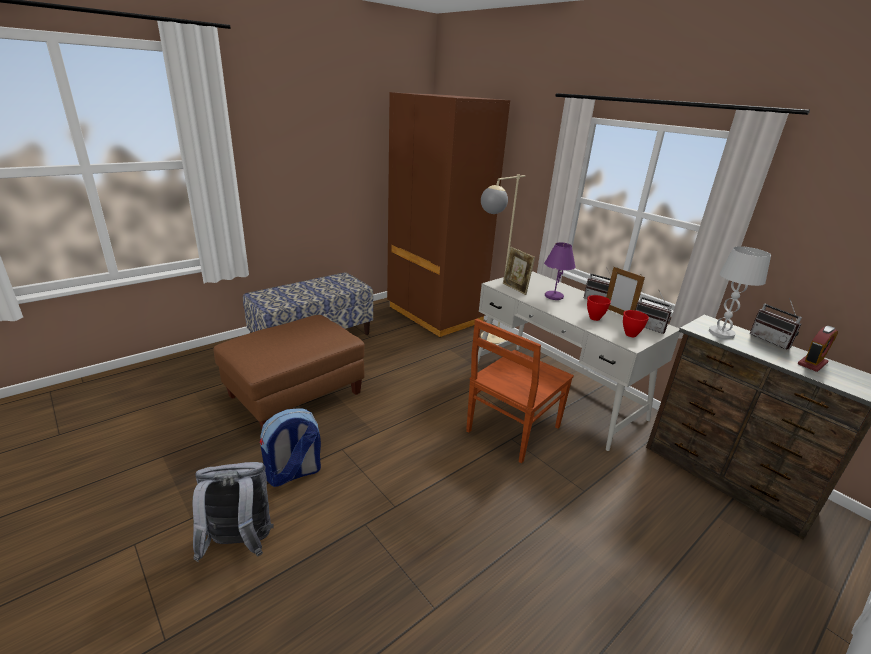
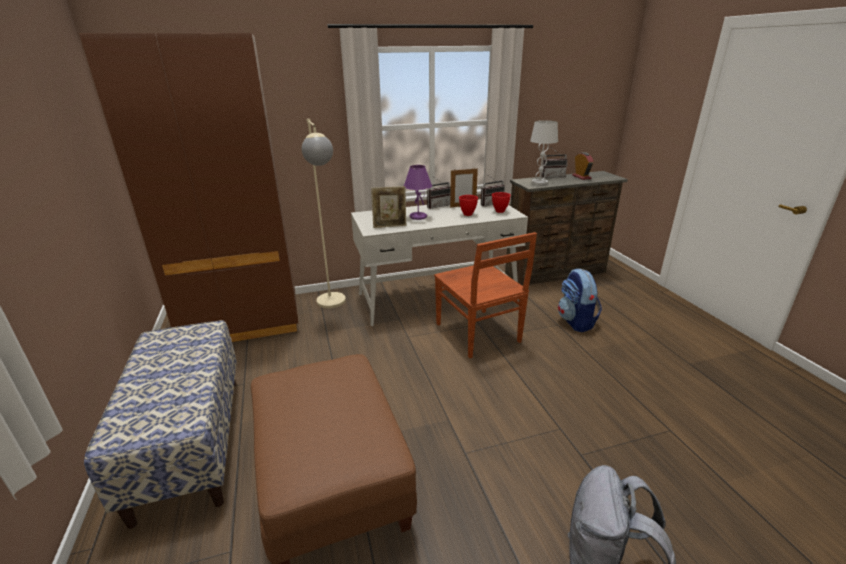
camera: 65 degrees left, 0 degrees up
backpack [259,408,321,487] -> backpack moved to [558,269,602,332]

